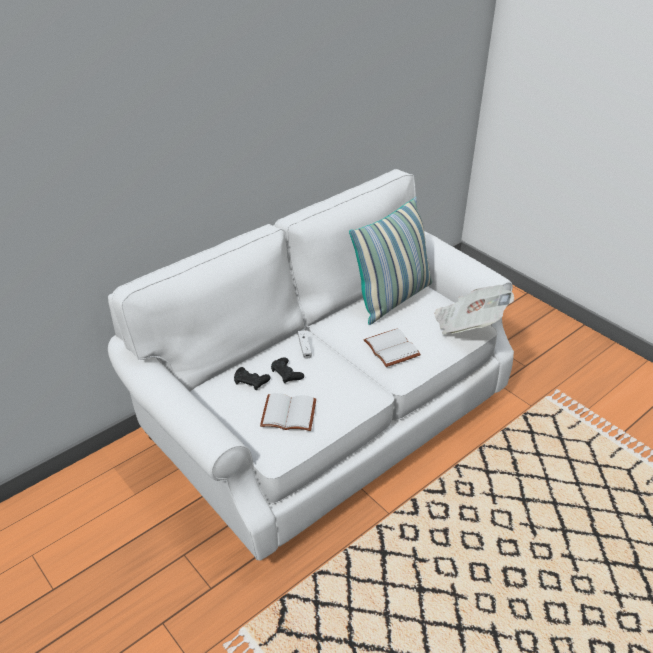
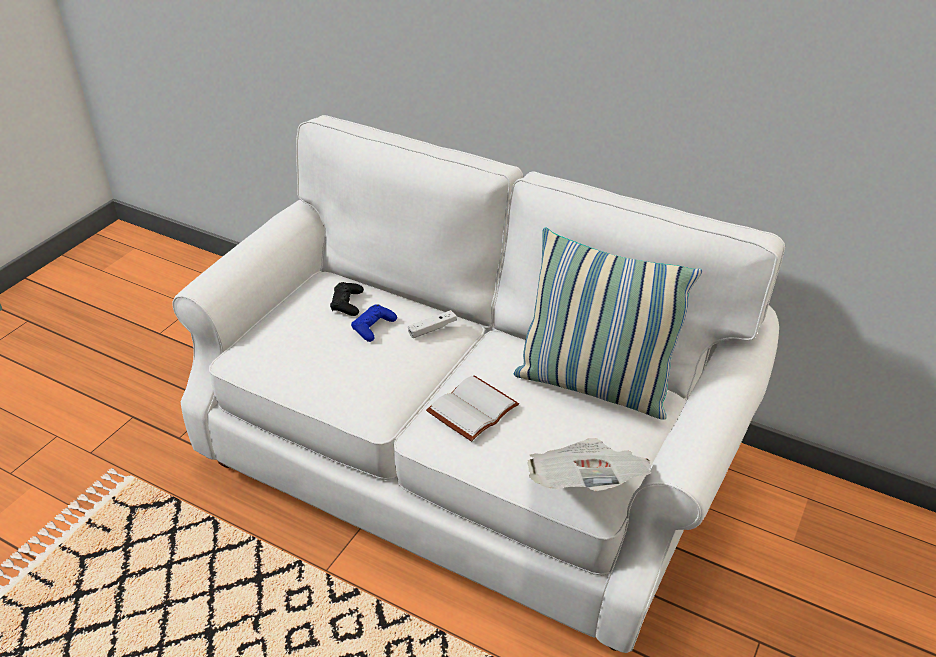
camera: 70 degrees right, 0 degrees up
white book [260,393,316,431] -> none
black game controller [271,357,304,383] -> blue game controller [351,304,397,342]

